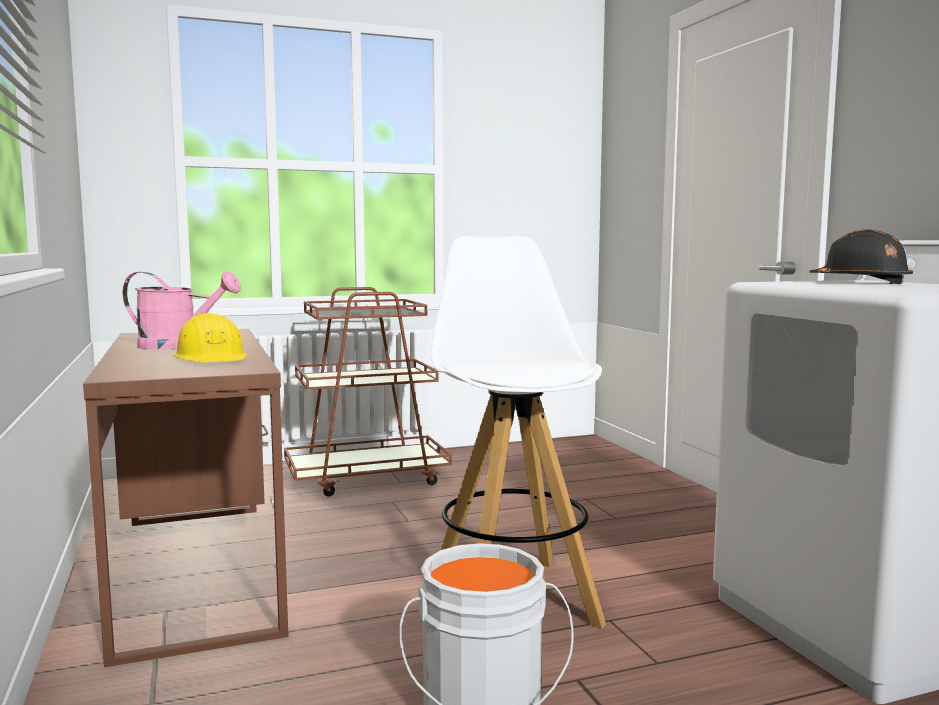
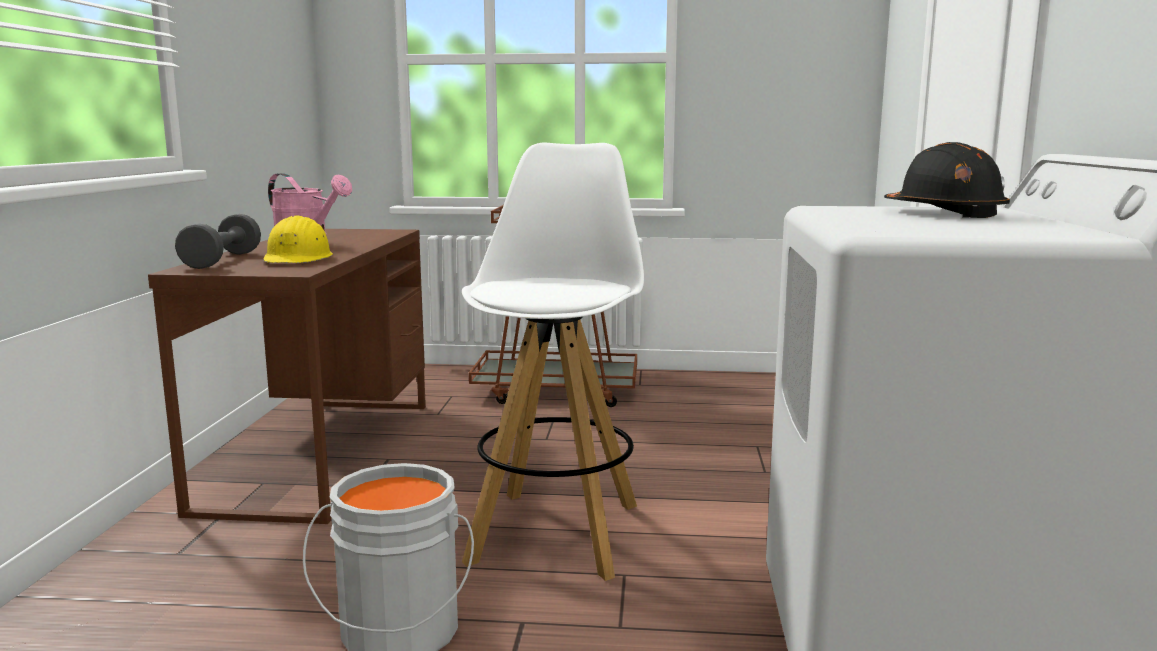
camera: 25 degrees right, 5 degrees up
none -> grey dumbbell [175,214,261,269]

